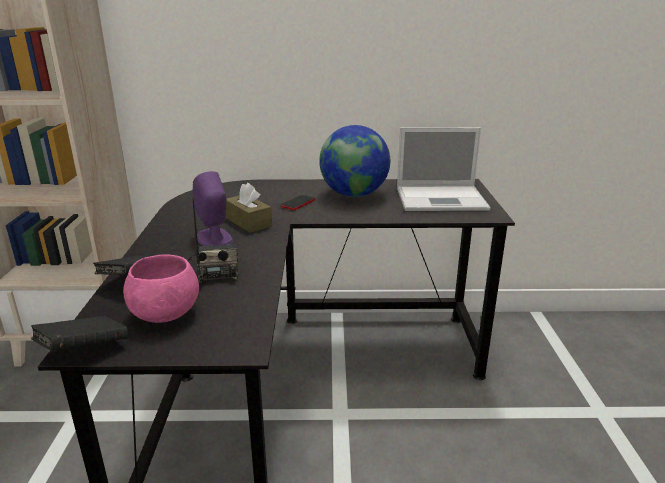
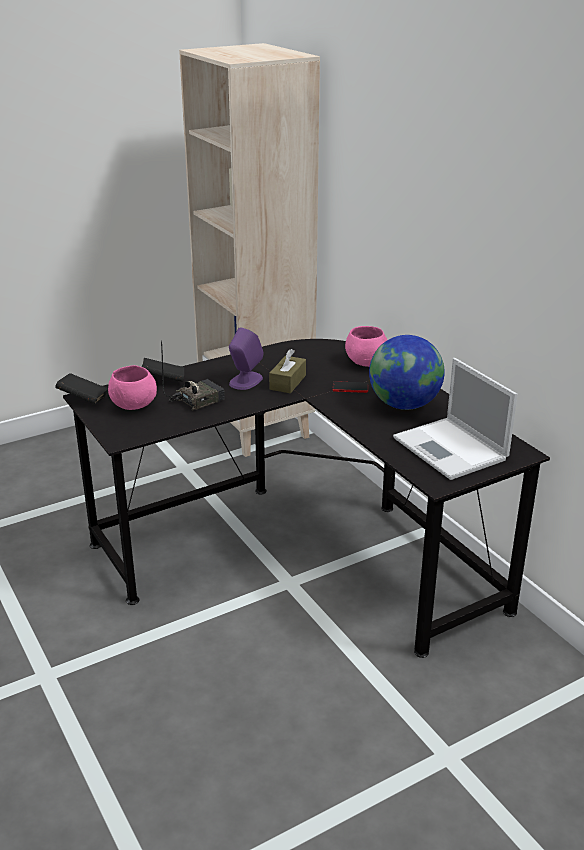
camera: 60 degrees right, 5 degrees up
none -> pink bowl [345,326,387,367]

